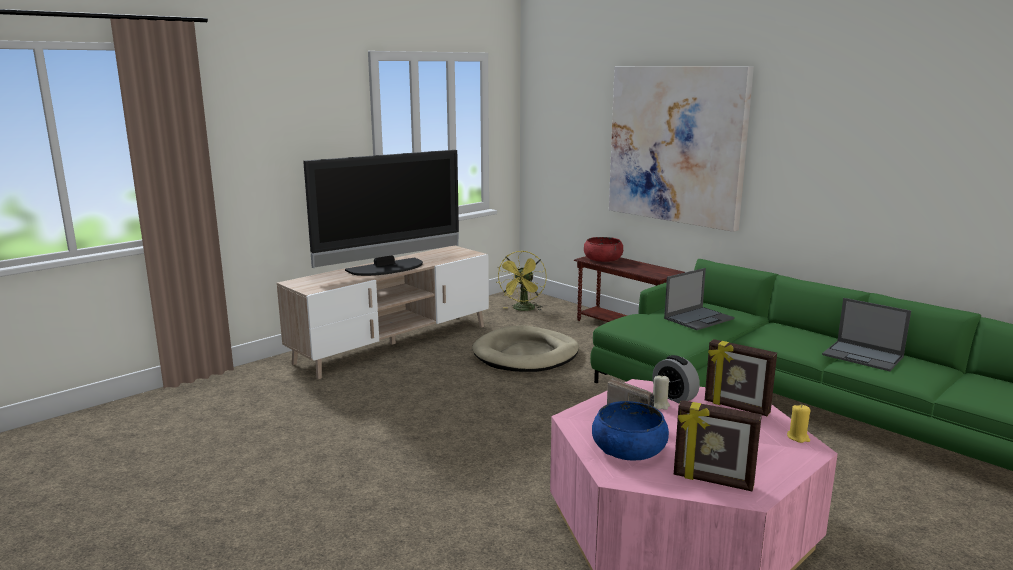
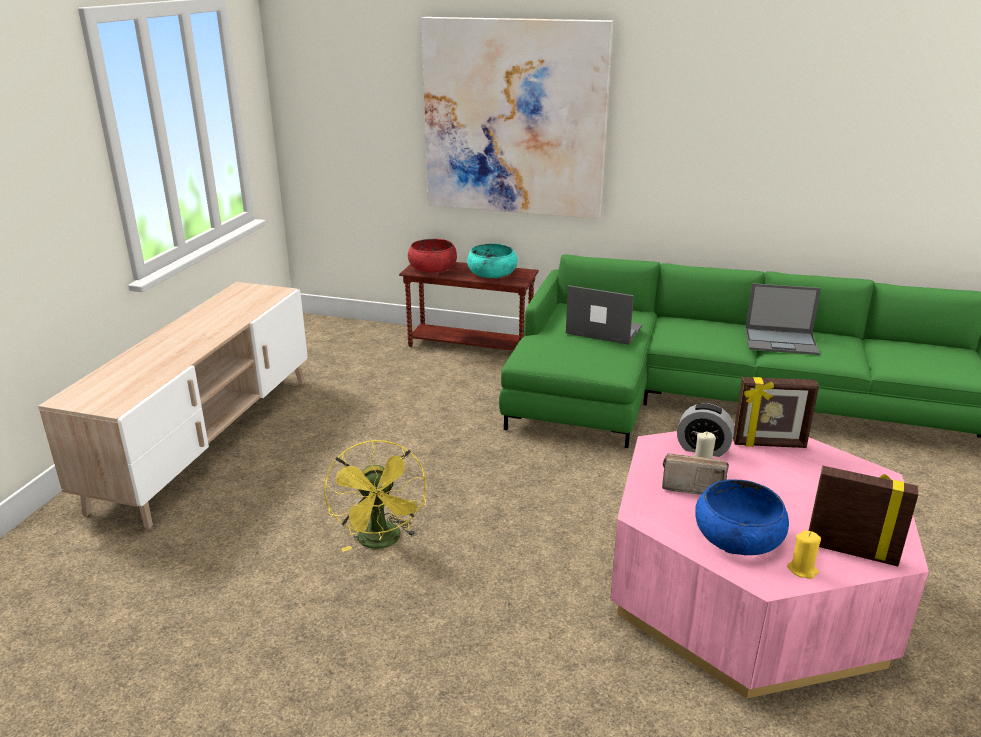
camera: 30 degrees left, 10 degrees up
television [303,150,459,276] -> none
beige dog bed [472,325,579,372] -> none
yellow fan [497,251,547,311] -> yellow fan moved to [324,440,426,552]
laptop [664,268,735,330] -> laptop turned 90 degrees counterclockwise [566,285,642,345]
picture frame [674,400,762,491] -> picture frame turned 150 degrees counterclockwise [809,466,919,566]
yellow candle [787,404,811,443] -> yellow candle moved to [787,530,821,579]
none -> turquoise bowl [467,244,518,278]

